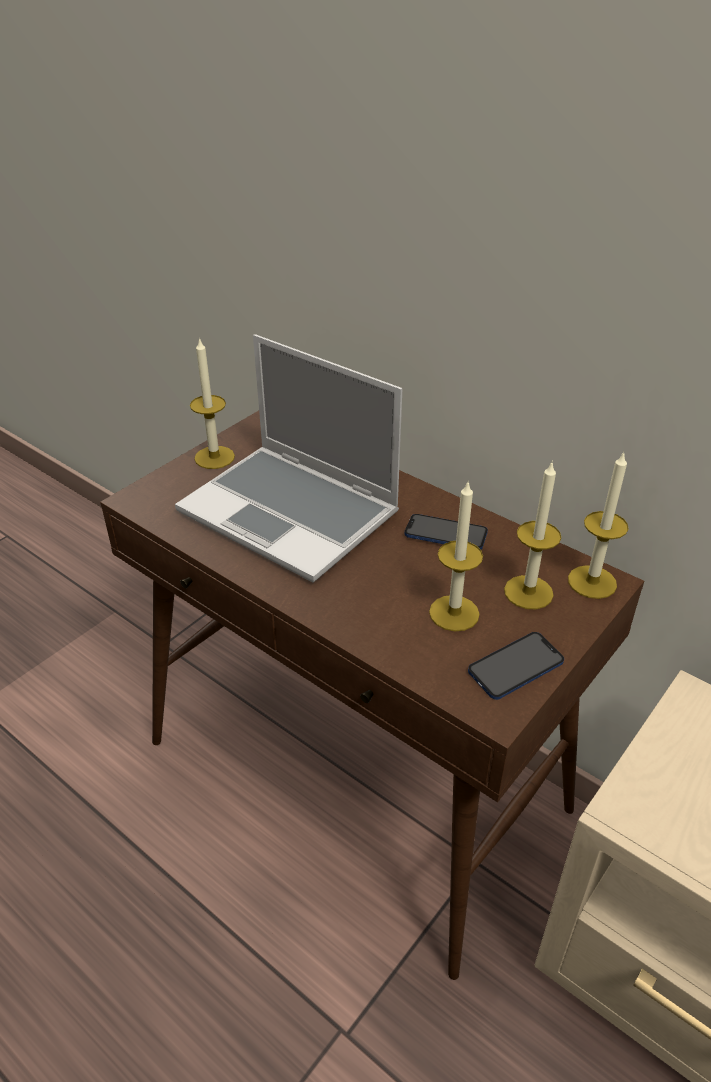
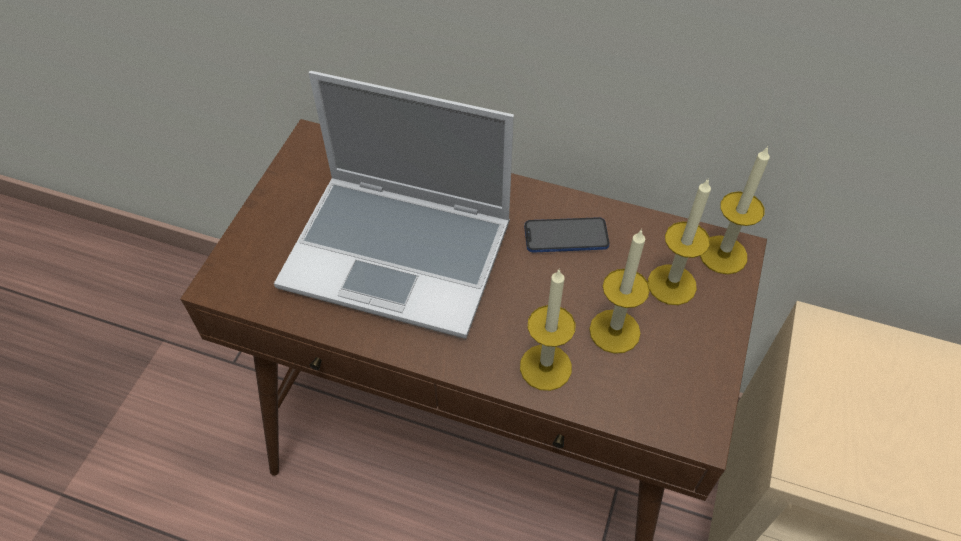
camera: 20 degrees left, 15 degrees up
candle [190,337,235,469] -> candle moved to [520,268,575,391]
phone [468,632,564,700] -> none

